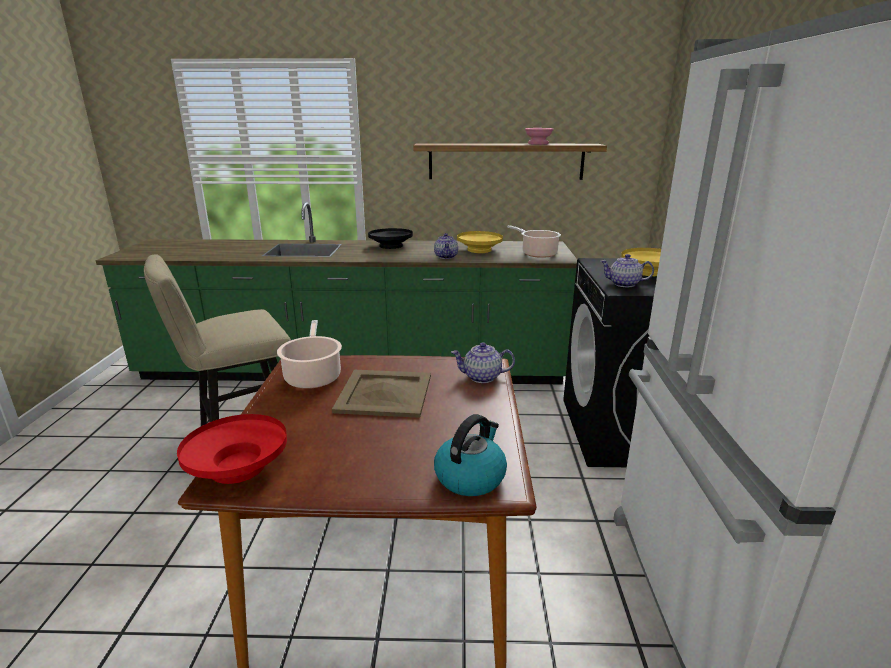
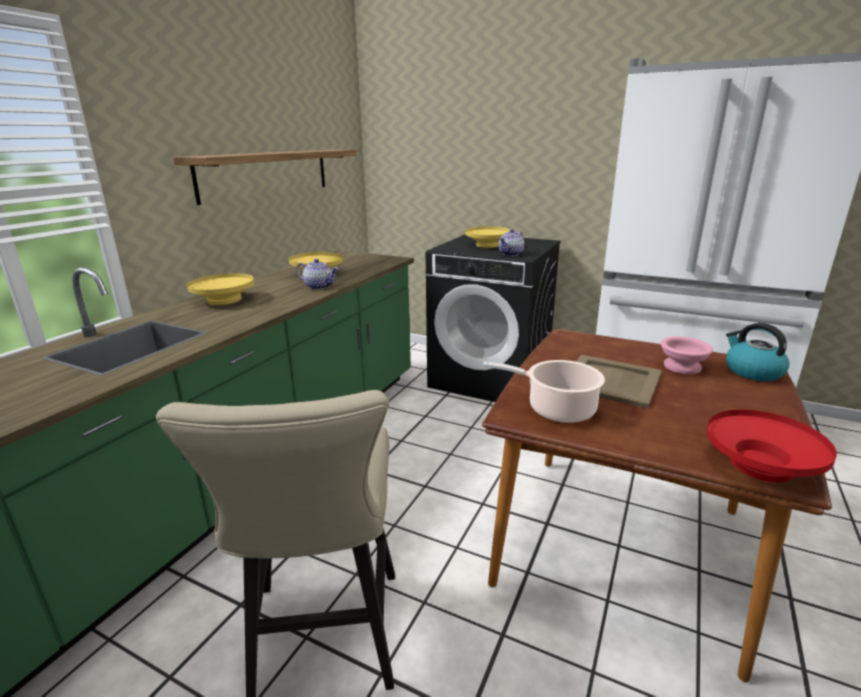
camera: 65 degrees left, 0 degrees up
black bowl [368,228,413,249] -> yellow bowl [187,273,254,305]
teapot [451,342,515,383] -> none
cooking pot [507,225,561,258] -> none
pink bowl [525,128,554,145] -> pink bowl moved to [660,337,713,375]

